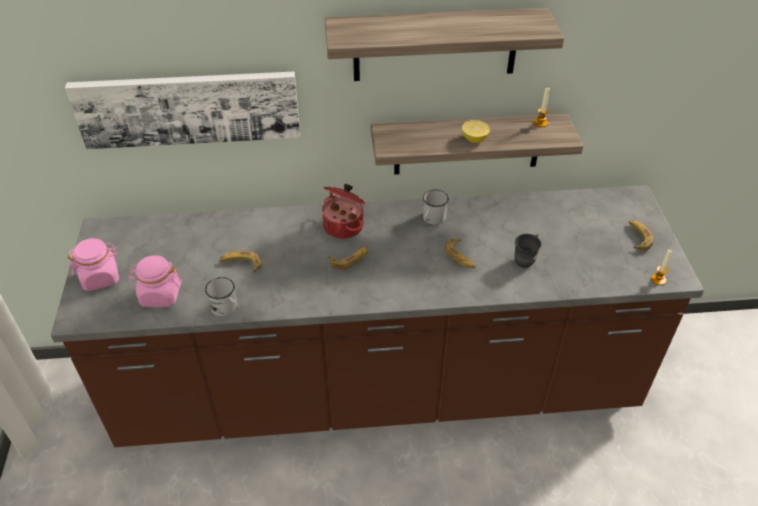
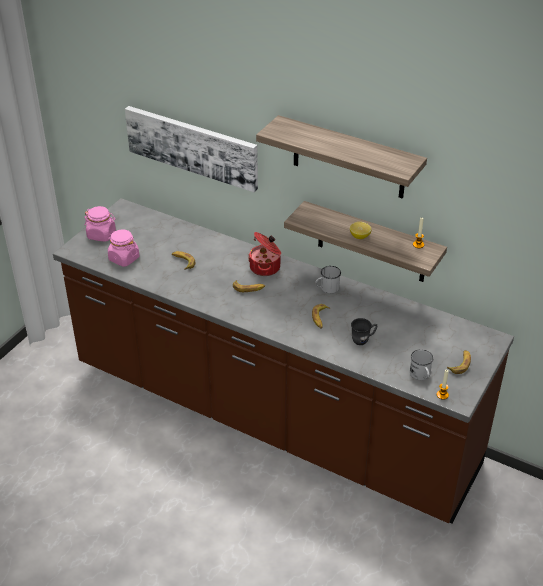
camera: 35 degrees right, 5 degrees down
white mug [205,277,239,317] -> white mug moved to [410,349,434,380]

